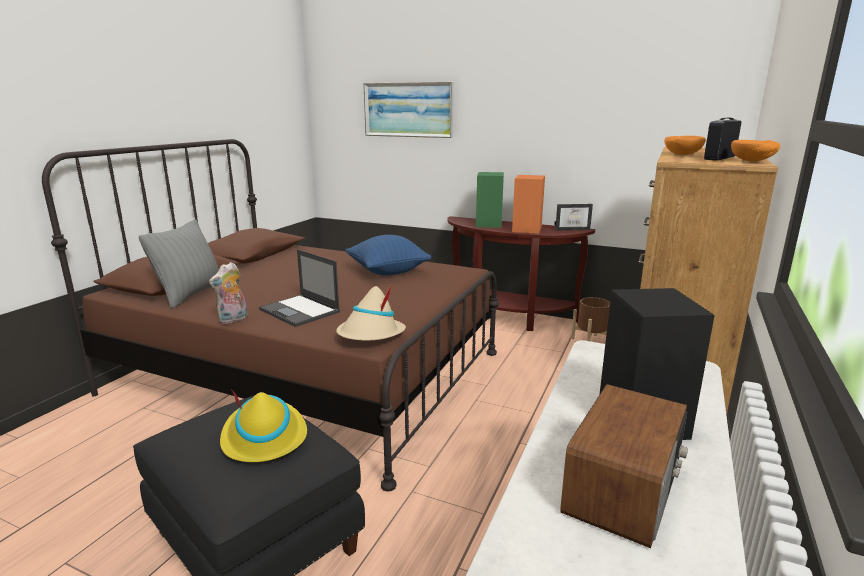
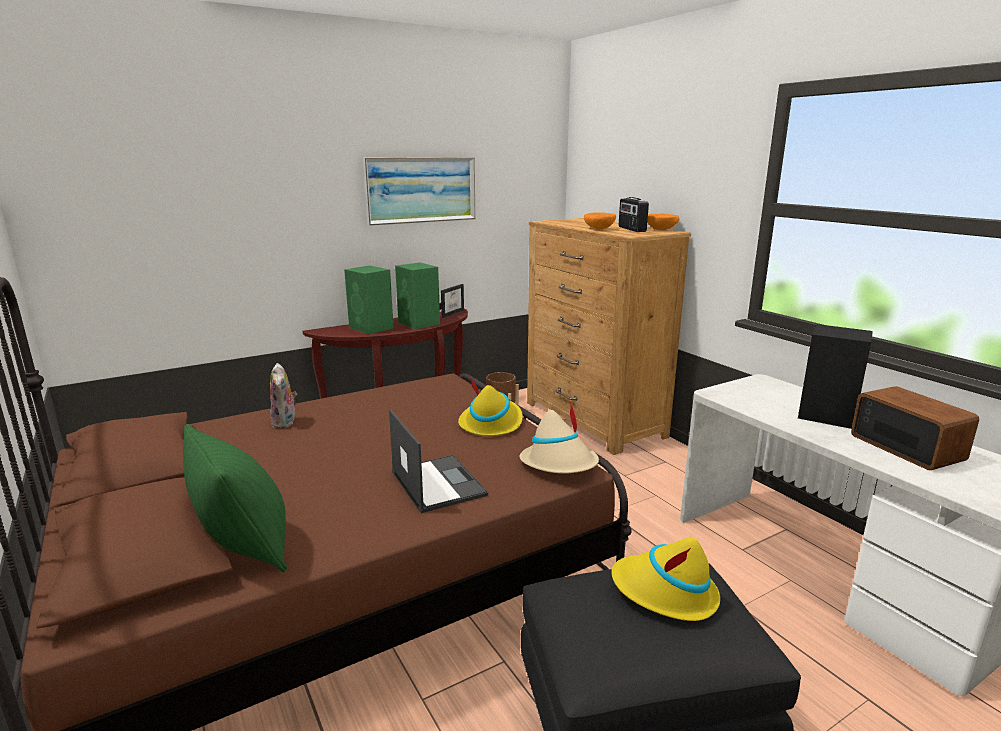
camera: 55 degrees left, 0 degrees up
grey pillow [138,219,219,308] -> green pillow [183,424,287,572]
plush toy [209,262,248,324] -> plush toy moved to [270,363,297,428]
laptop [259,249,340,327] -> laptop turned 105 degrees counterclockwise [389,409,488,513]
blue pillow [346,235,432,275] -> none
picture [363,82,454,138] -> picture moved to [363,157,476,226]
orange speaker [512,175,545,234] -> green speaker [395,263,440,329]
none -> yellow hat [458,378,523,436]

